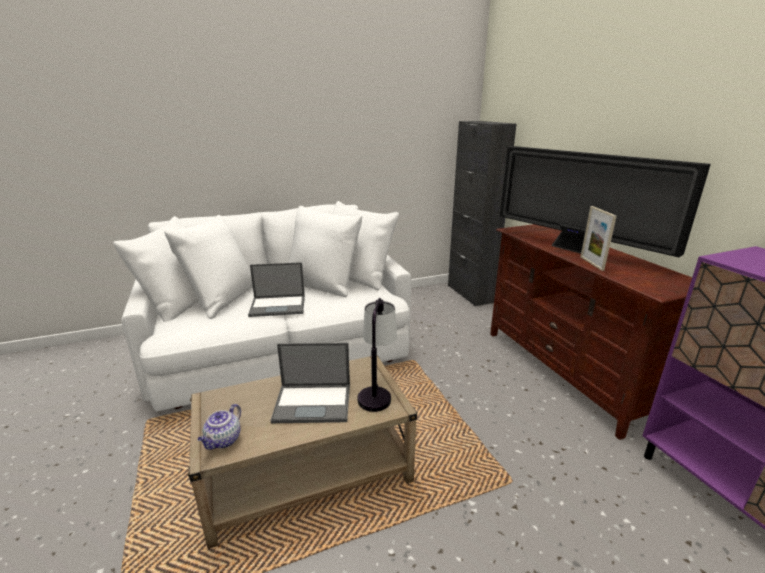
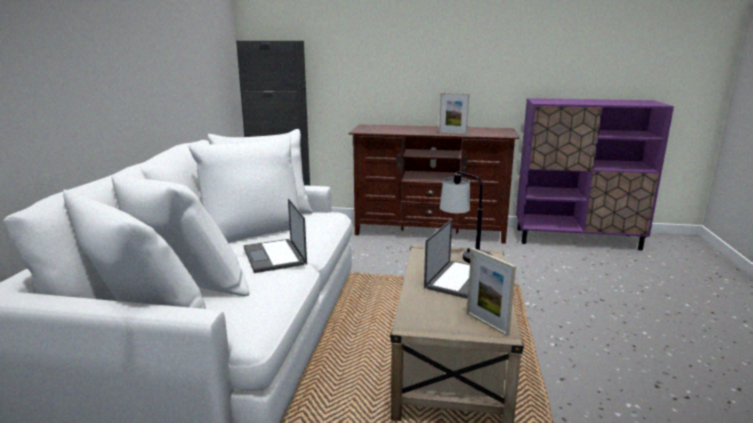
camera: 60 degrees left, 5 degrees down
teapot [198,404,241,450] -> picture frame [467,248,516,336]
laptop [248,262,305,317] -> laptop turned 135 degrees clockwise [244,199,307,273]
television [500,146,711,257] -> none

